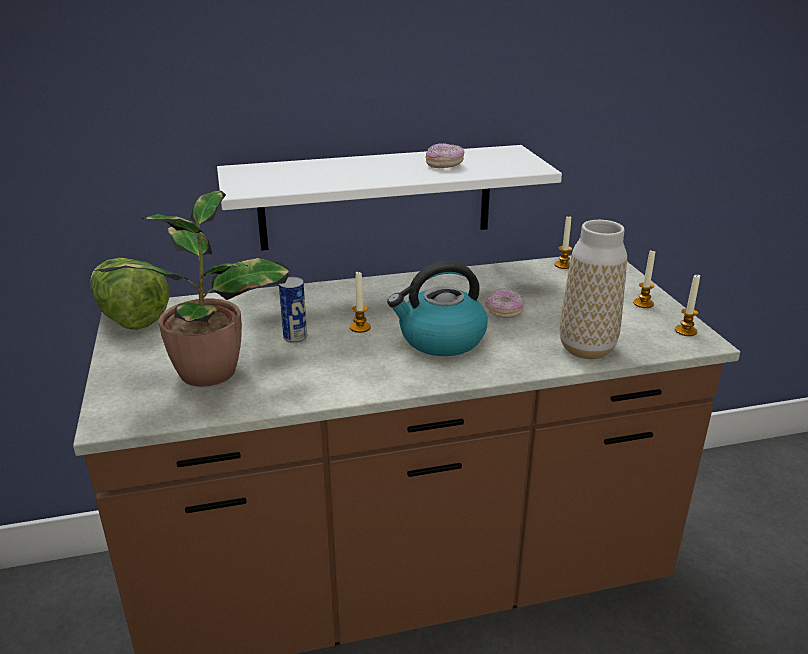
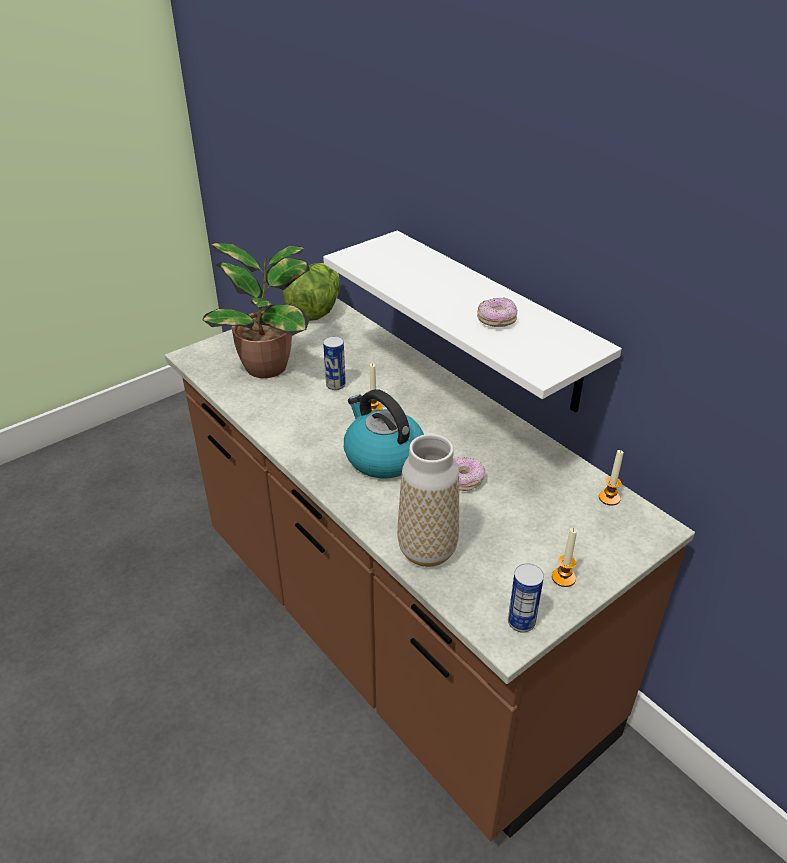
camera: 65 degrees right, 10 degrees up
candle [675,274,700,336] -> can [508,563,544,633]

